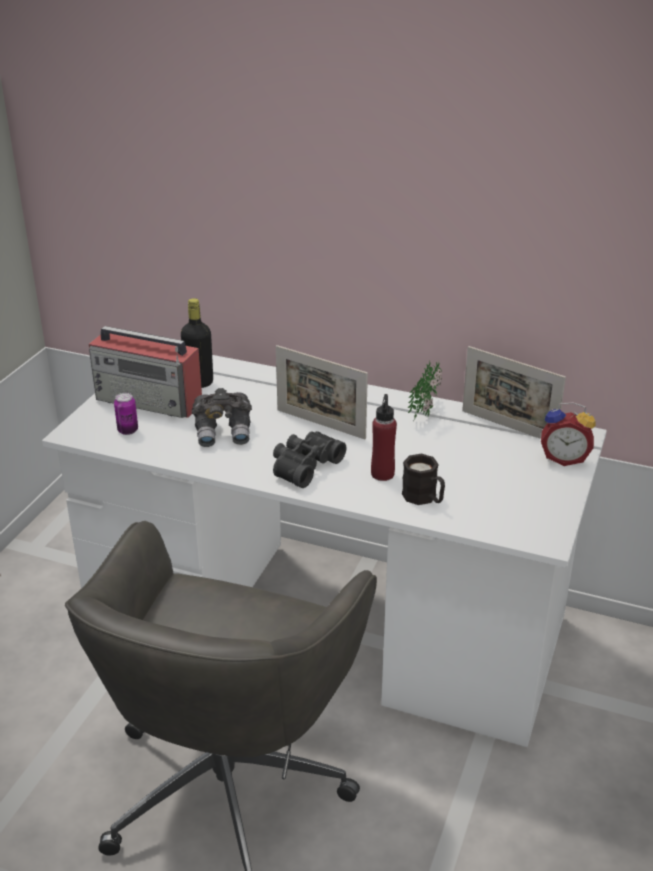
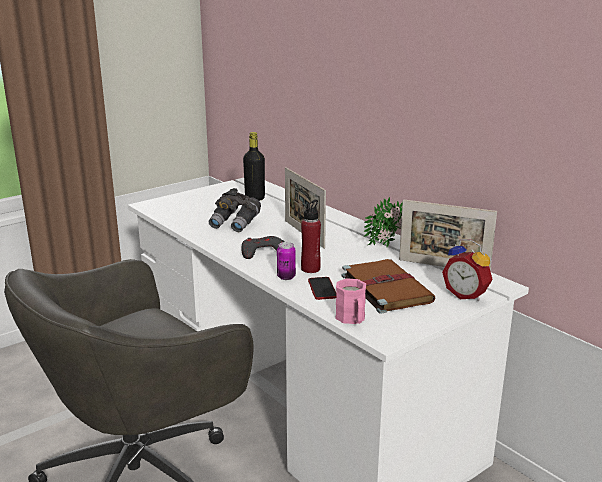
camera: 30 degrees right, 10 degrees down
radio [89,326,202,418] -> none
can [114,393,138,435] -> can moved to [277,242,296,280]
black binoculars [273,431,346,488] -> grey game controller [241,236,284,259]
black mug [402,454,445,505] -> phone [308,277,337,300]
picture frame [462,346,566,439] -> picture frame turned 45 degrees counterclockwise [399,199,497,270]
none -> pink mug [335,278,366,324]
none -> brown book [341,259,435,314]

